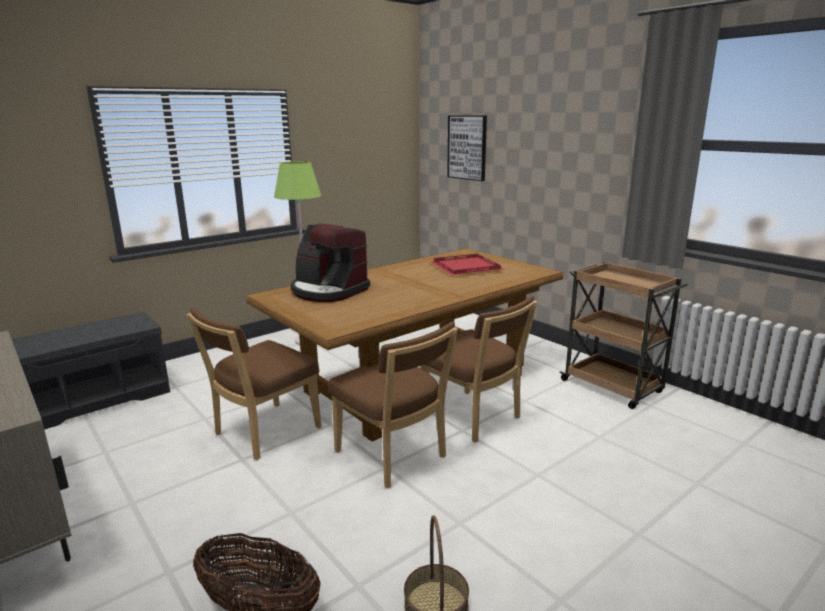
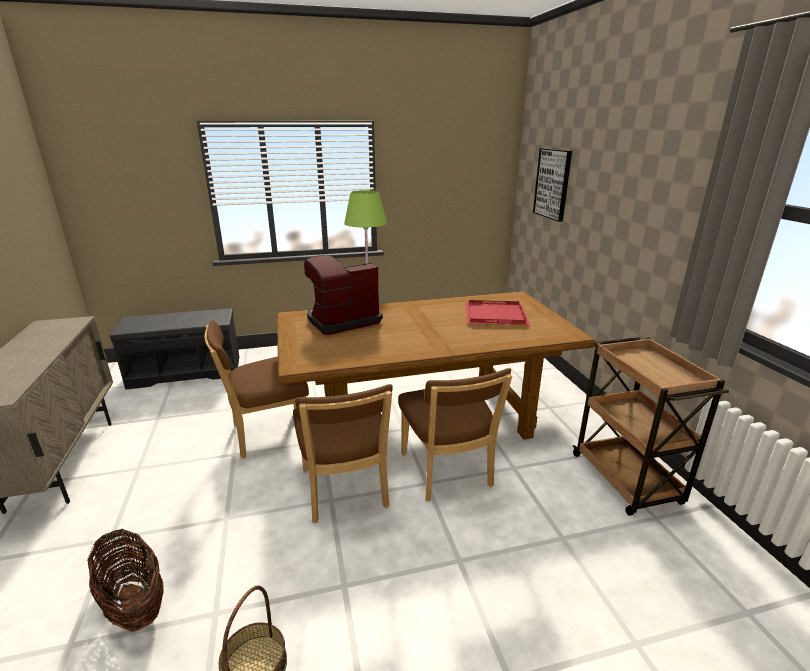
camera: 25 degrees right, 5 degrees up
coffee machine [291,223,370,302] -> coffee machine turned 90 degrees clockwise [304,255,383,335]

